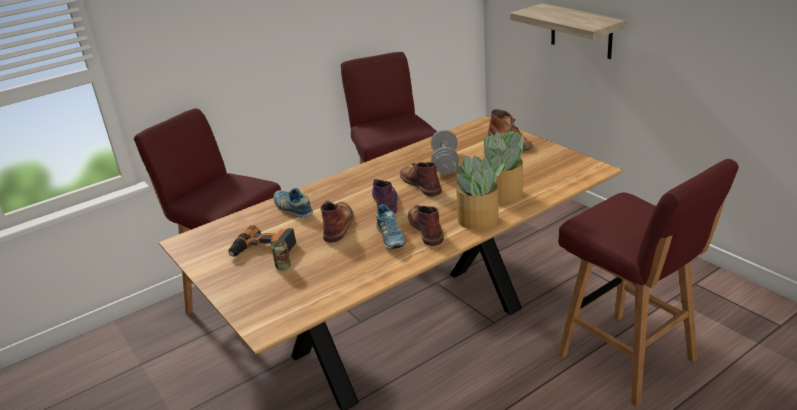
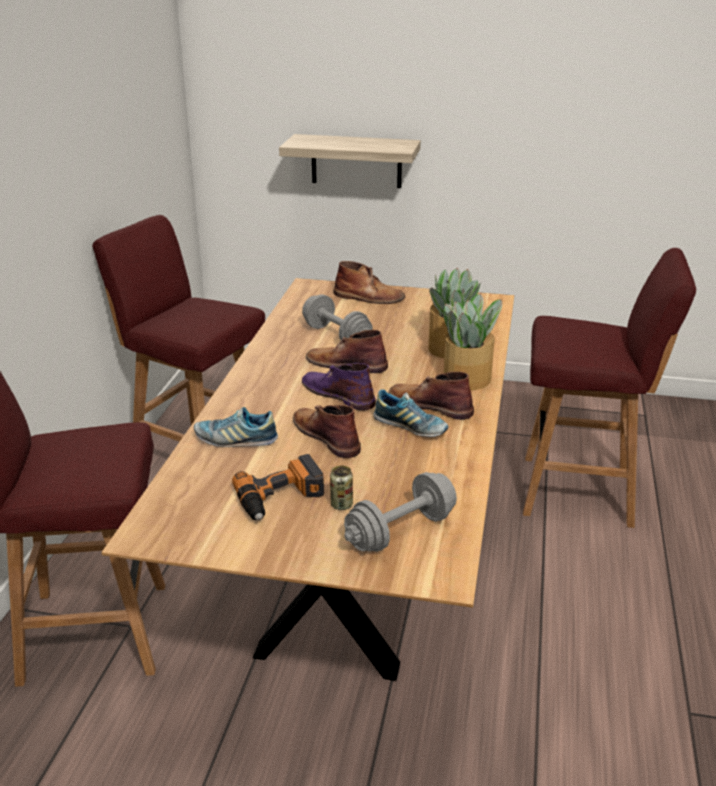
camera: 45 degrees left, 0 degrees up
none -> grey dumbbell [344,472,457,552]

